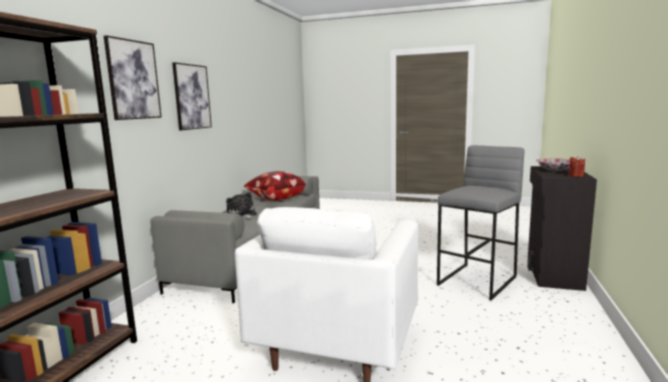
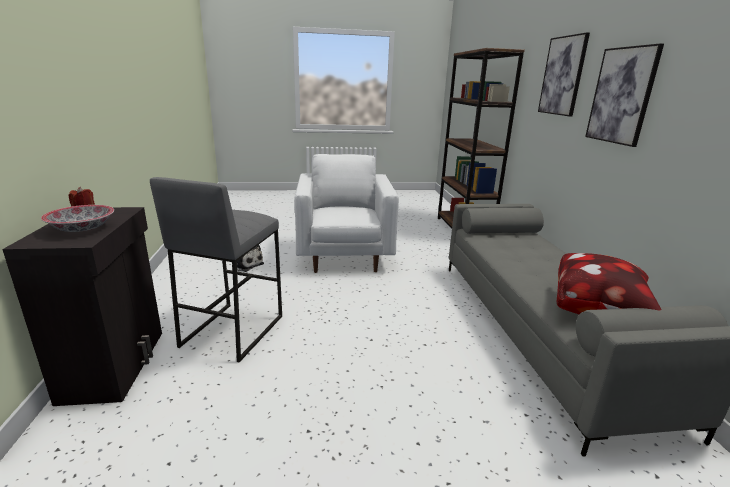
camera: 155 degrees right, 10 degrees up
plush toy [226,192,257,219] -> plush toy moved to [237,245,264,272]

